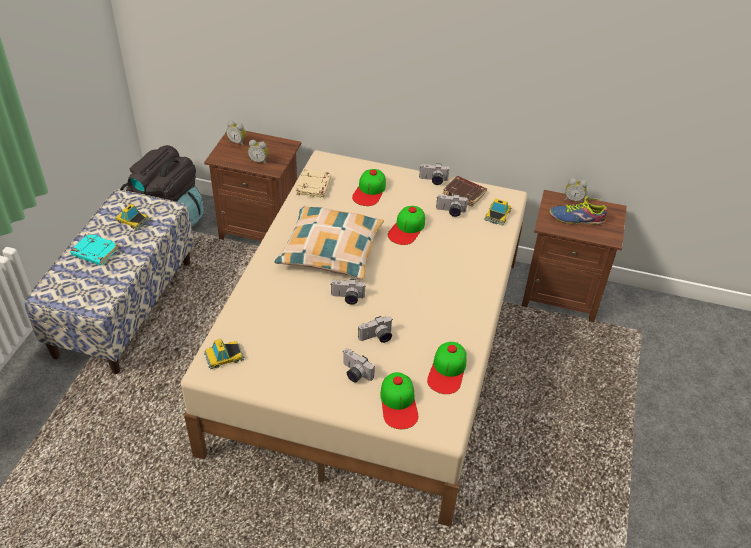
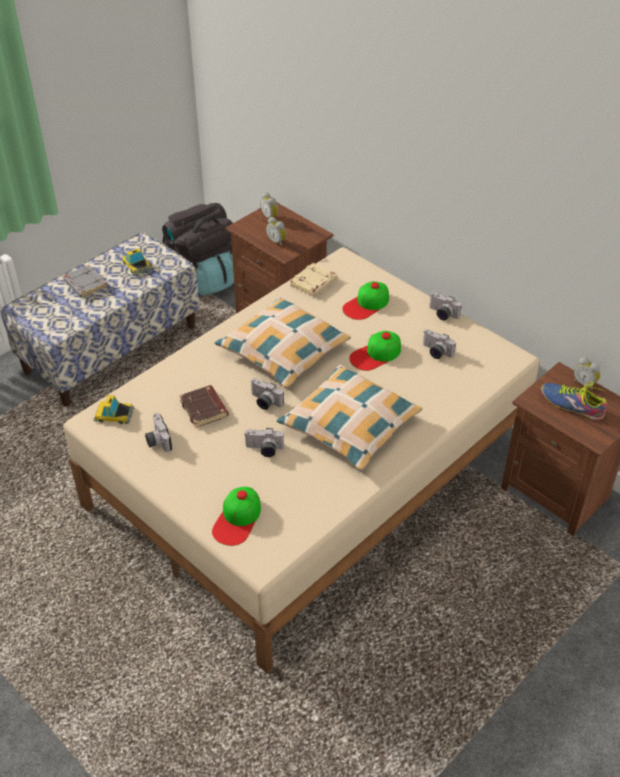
camera: 30 degrees right, 0 degrees up
turquoise book [70,233,119,266] -> grey book [63,265,107,298]
camera [343,349,375,383] -> camera moved to [145,413,172,452]
cap [427,342,466,394] -> none
brown book [443,176,487,206] -> brown book moved to [179,385,229,428]
toy car [484,198,511,225] -> none
none -> pillow [277,365,422,470]

